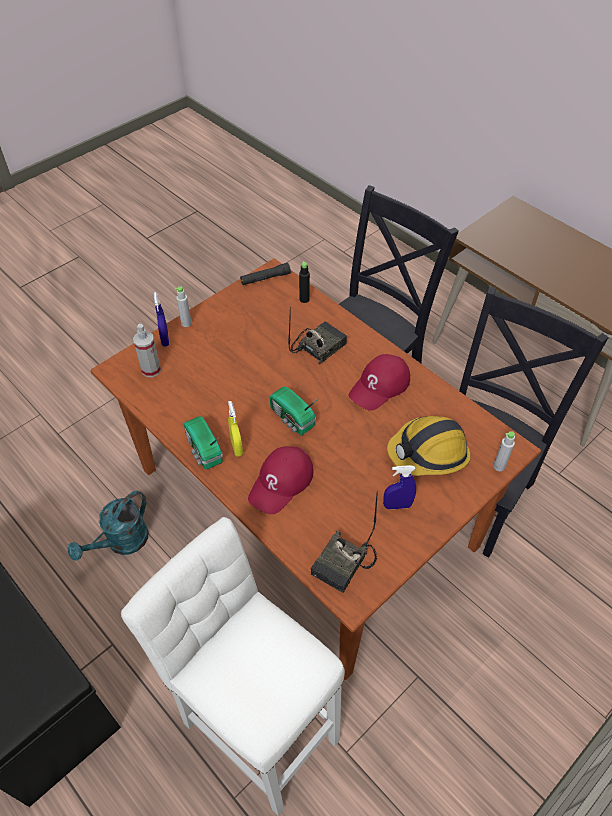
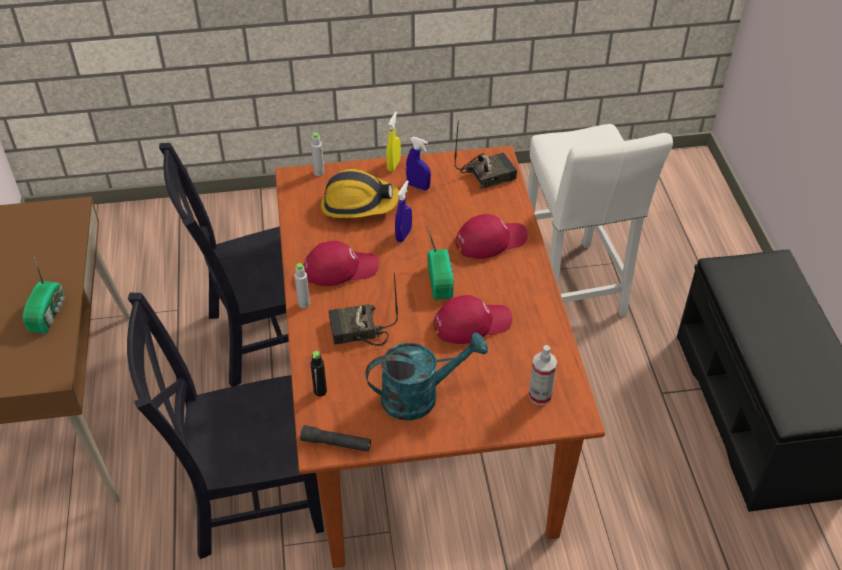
camera: 145 degrees left, 5 degrees down
turquoise watering can [68,491,149,561] -> turquoise watering can moved to [365,332,488,421]
blue spray bottle [154,292,169,347] -> blue spray bottle moved to [395,181,412,242]
grey bottle [175,286,192,327] -> grey bottle moved to [294,263,310,308]
radio [184,416,223,470] -> radio moved to [23,257,65,333]
yellow spray bottle [228,401,243,457] -> yellow spray bottle moved to [386,112,401,172]
none -> red cap [434,295,512,344]

